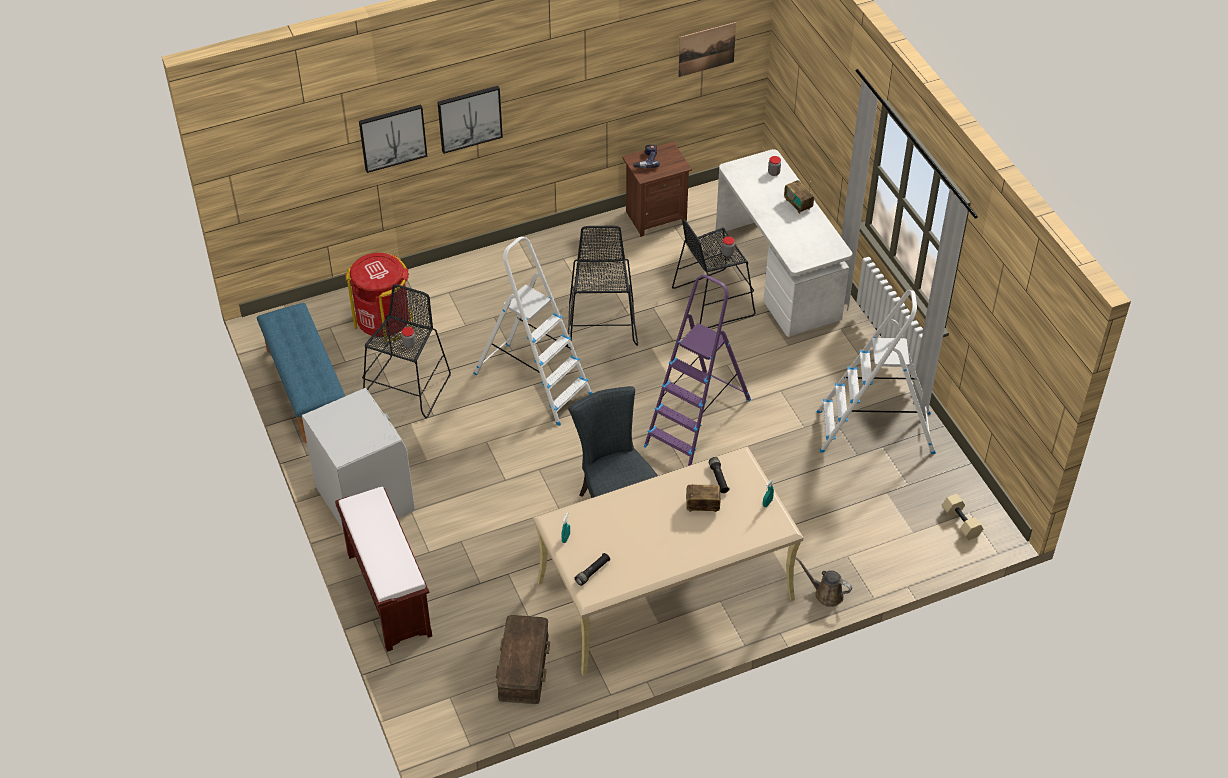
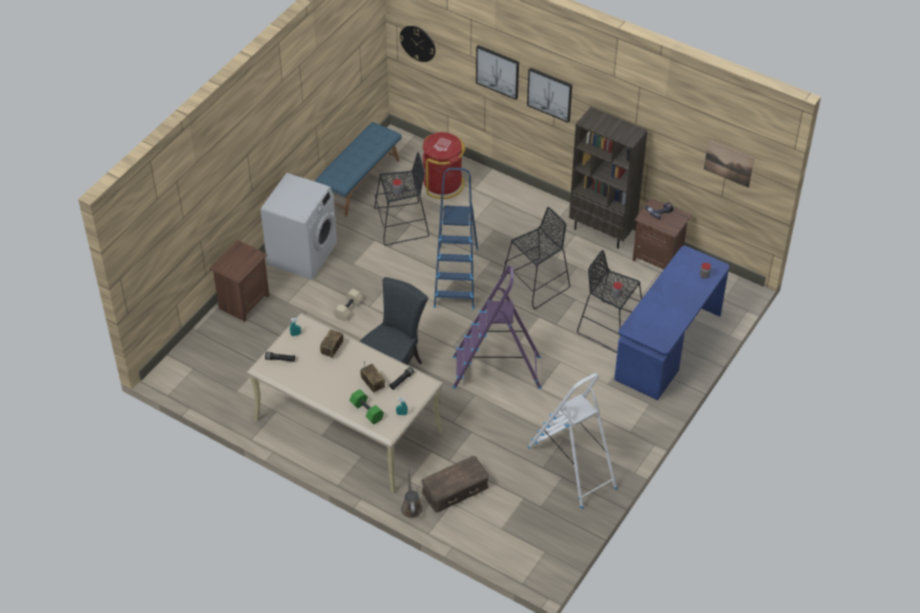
camera: 55 degrees right, 0 degrees up
brown bench [335,487,432,652] -> brown nightstand [209,240,269,322]
white step ladder [473,237,592,426] -> blue step ladder [434,168,478,310]
brown storage box [496,615,550,704] -> brown storage box moved to [421,456,489,512]
white desk [716,149,852,337] -> blue desk [614,246,729,400]
radio [784,180,814,214] -> radio moved to [320,329,343,358]
beige dumbbell [942,494,984,541] -> beige dumbbell moved to [333,289,362,321]
none -> green dumbbell [349,389,384,424]
none -> wall clock [399,26,435,62]
none -> brown bookcase [569,107,648,249]

